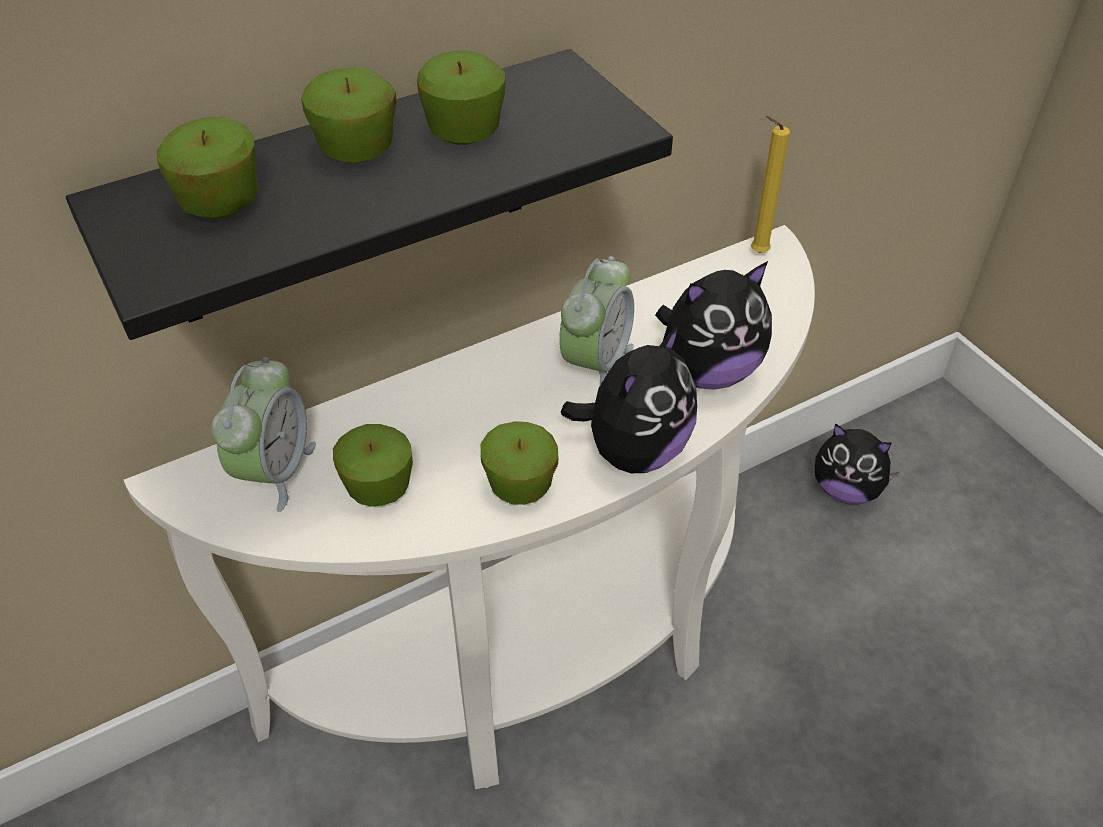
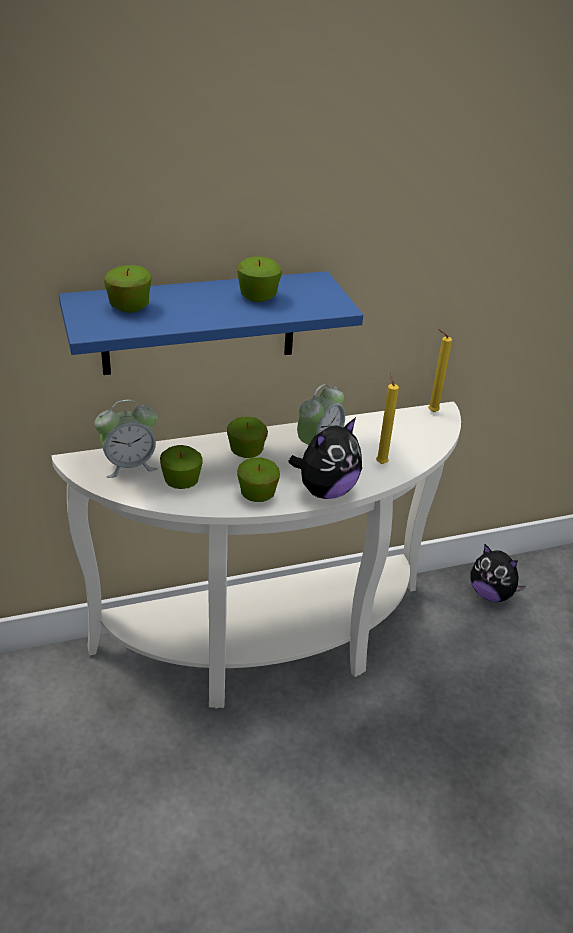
camera: 10 degrees right, 10 degrees down
black shelf [66,49,673,340] -> blue shelf [59,271,363,375]
alarm clock [211,357,316,512] -> alarm clock turned 45 degrees clockwise [95,400,158,478]
apple [301,68,397,163] -> apple moved to [227,417,268,458]
plush toy [655,261,772,390] -> yellow candle [376,372,399,464]

